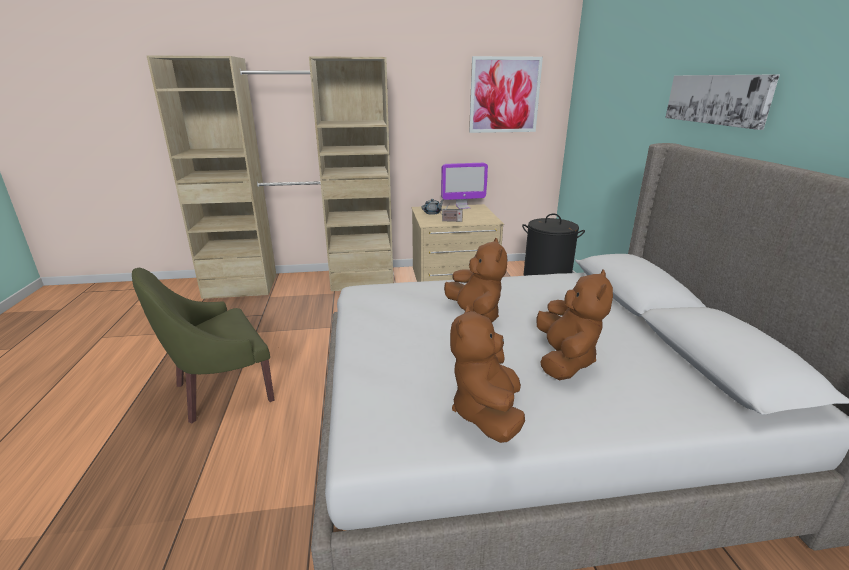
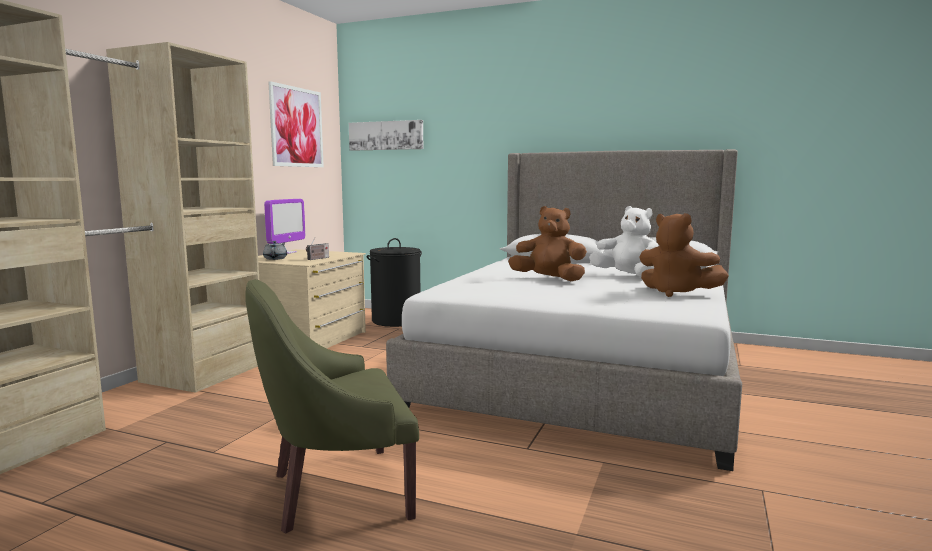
camera: 60 degrees left, 15 degrees down
green armchair [132,268,274,424] -> green armchair turned 75 degrees clockwise [245,279,419,534]
brown plush toy [536,270,613,380] -> white plush toy [589,206,659,277]
picture [665,75,779,130] -> picture moved to [349,120,423,151]

